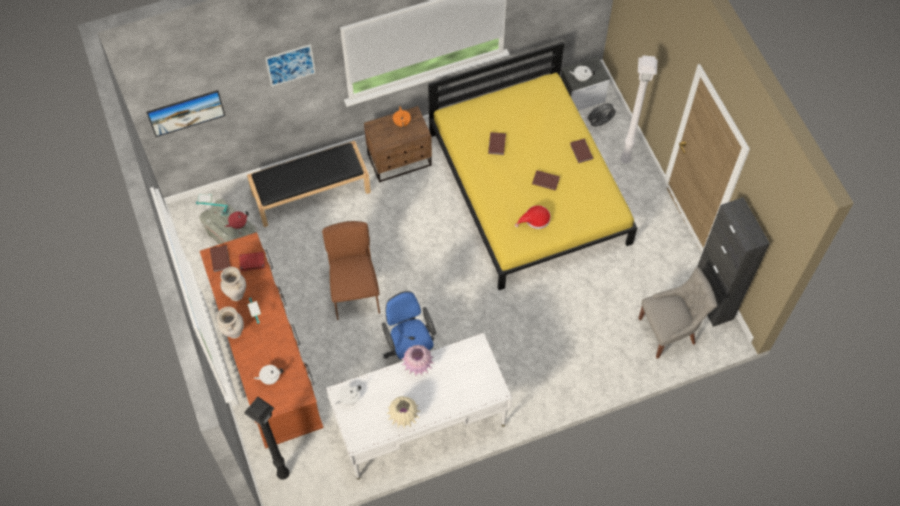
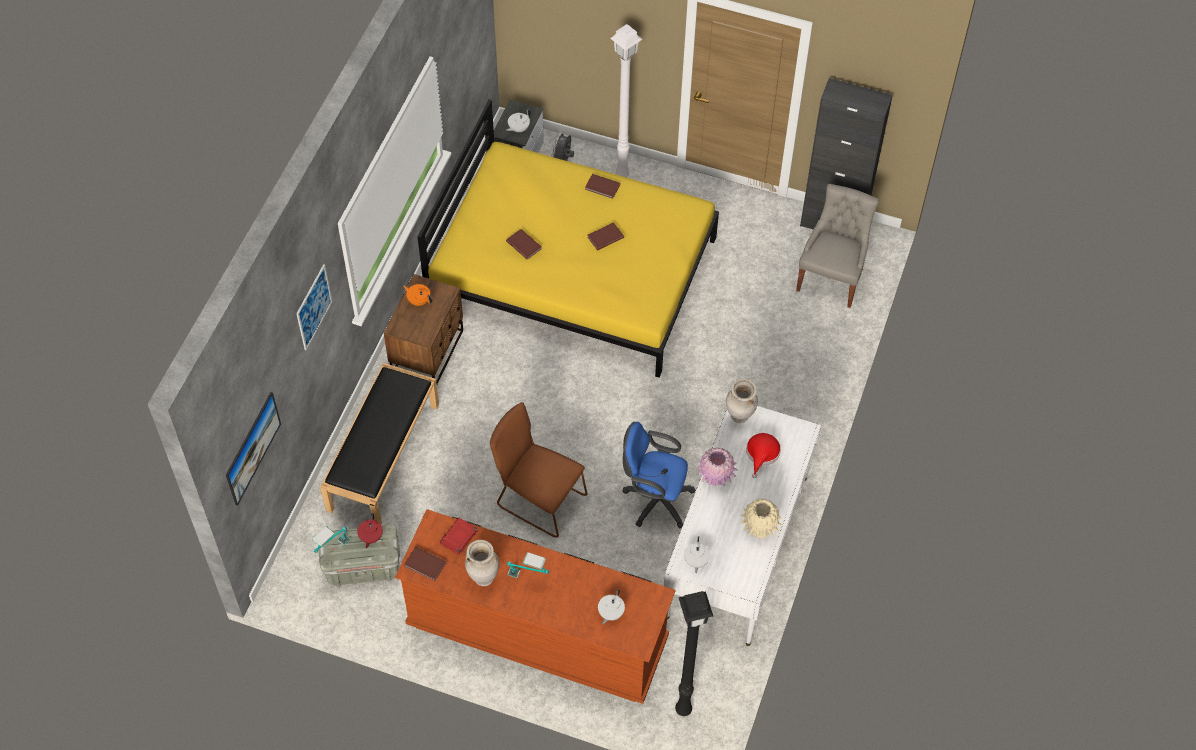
camera: 50 degrees left, 5 degrees down
beige vase [217,307,244,339] -> beige vase moved to [726,379,758,423]
red hat [515,205,551,229] -> red hat moved to [746,433,781,478]

